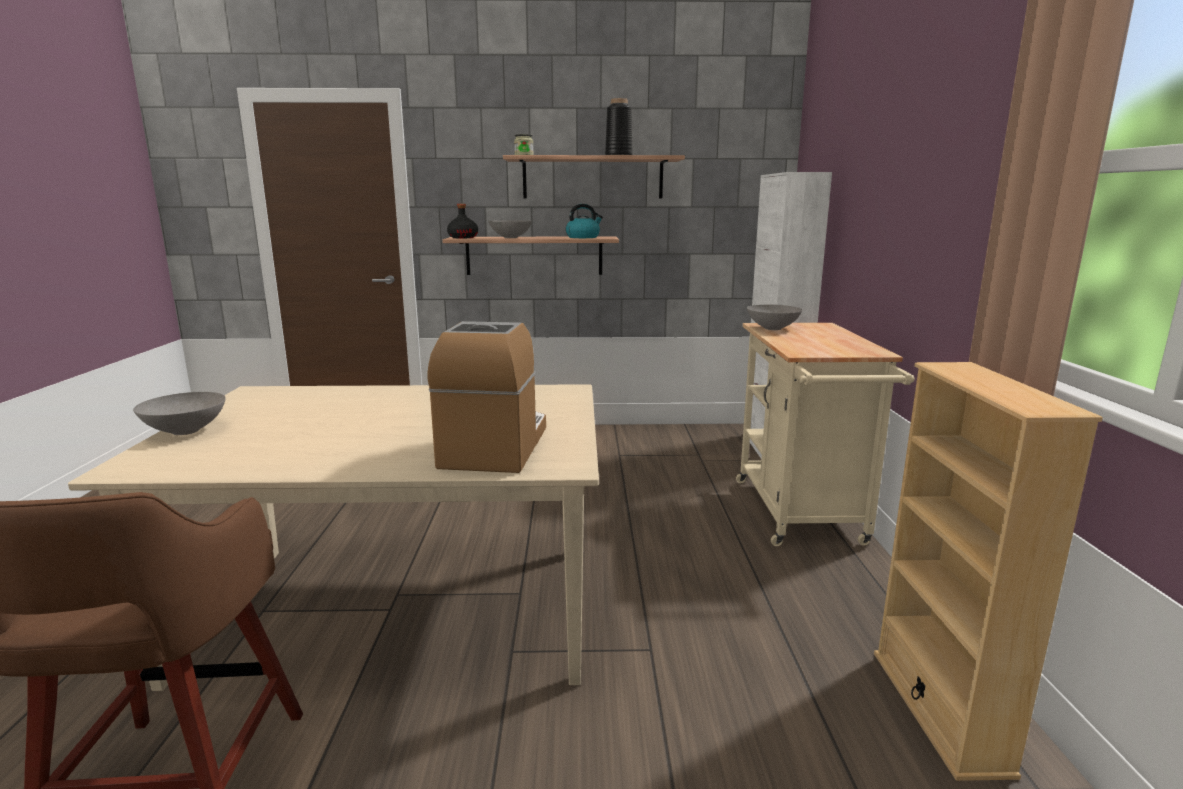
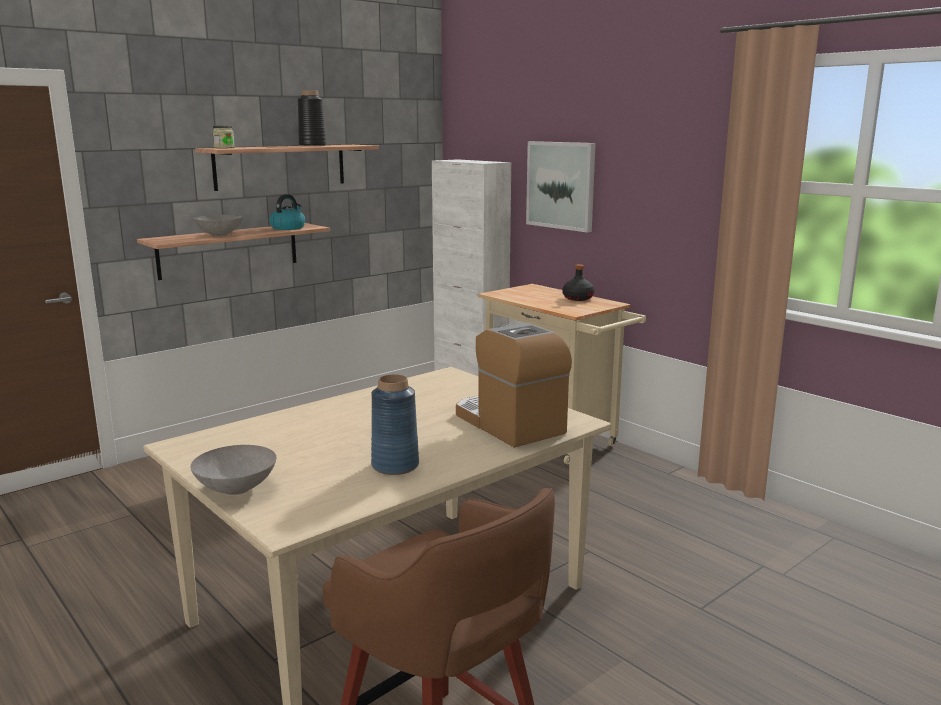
camera: 40 degrees left, 0 degrees up
black bottle [447,204,478,238] -> black bottle moved to [563,264,594,301]
grey bowl [747,305,802,330] -> none
beige bookcase [874,362,1103,781] -> none
none -> blue vase [371,374,419,475]
none -> picture [526,141,596,232]

